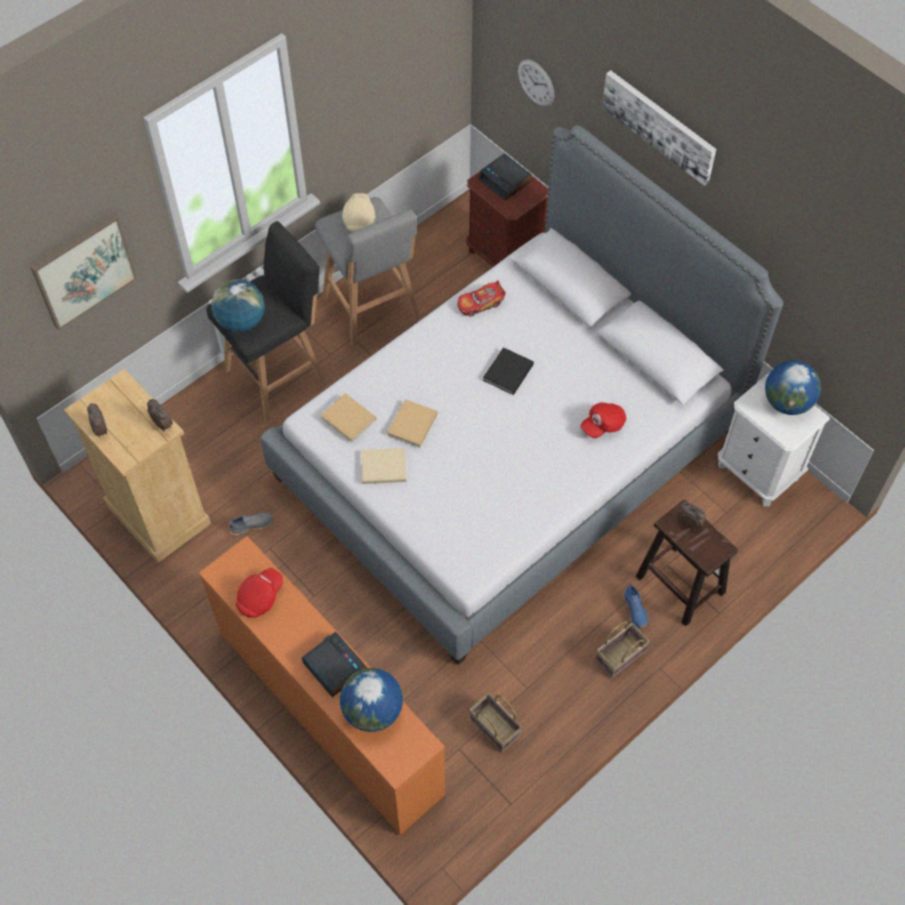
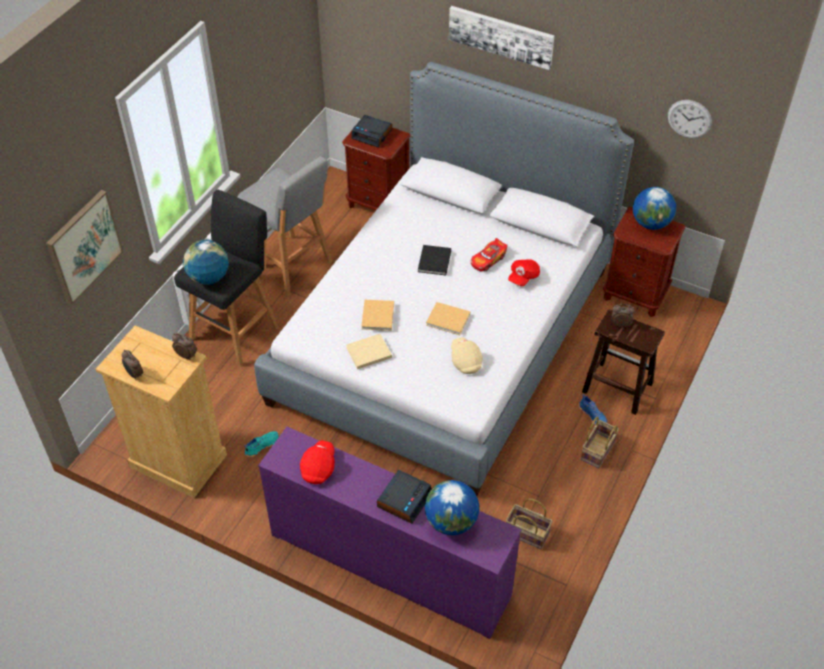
camera: 20 degrees left, 10 degrees down
orange dresser [199,536,445,835] -> purple dresser [258,427,522,639]
grey shoe [228,513,273,536] -> turquoise shoe [244,431,279,457]
alarm clock [302,632,367,697] -> alarm clock turned 90 degrees clockwise [377,470,432,524]
beige book [320,393,376,442] -> beige book moved to [426,302,470,335]
beige cap [342,193,376,233] -> beige cap moved to [451,337,483,374]
toy car [457,280,506,317] -> toy car moved to [471,238,508,272]
wall clock [518,60,554,107] -> wall clock moved to [668,100,712,138]
white nightstand [718,372,830,506] -> brown nightstand [603,207,686,317]

